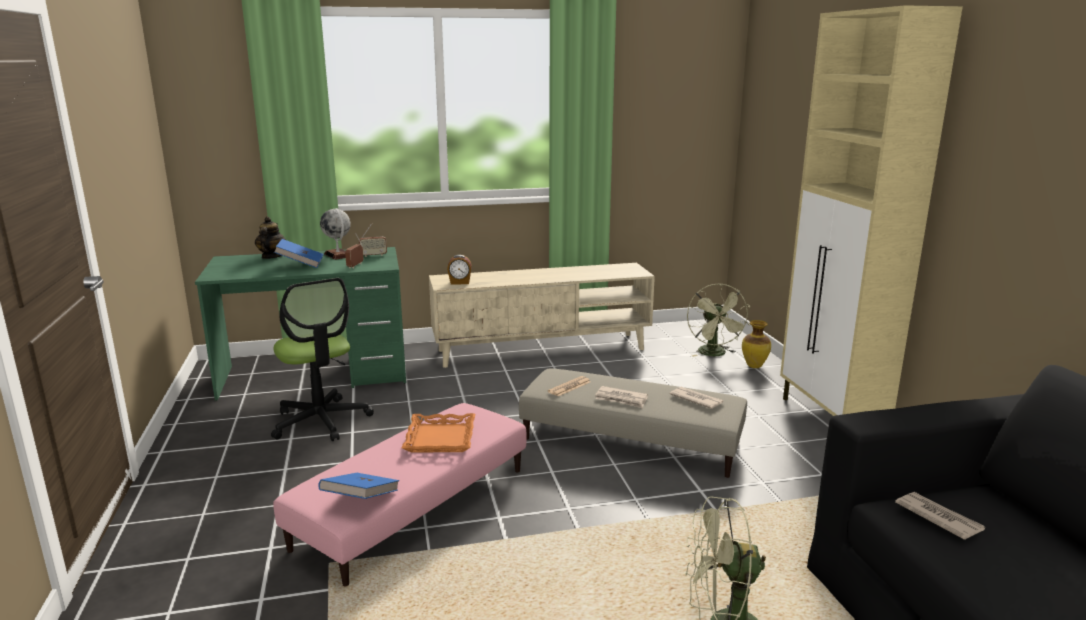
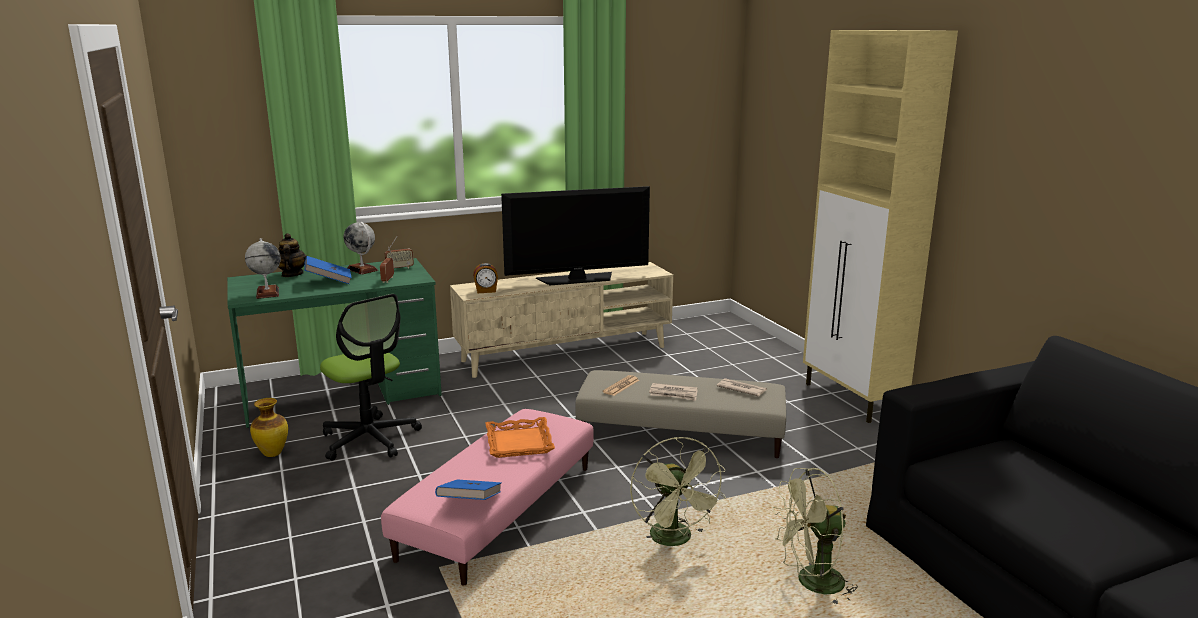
camera: 10 degrees left, 0 degrees up
green fan [687,284,750,357] -> green fan moved to [630,437,726,546]
vase [742,320,771,368] -> vase moved to [250,398,288,457]
newspaper [895,492,985,540] -> none
none -> globe [245,238,281,299]
none -> television [501,186,650,285]

